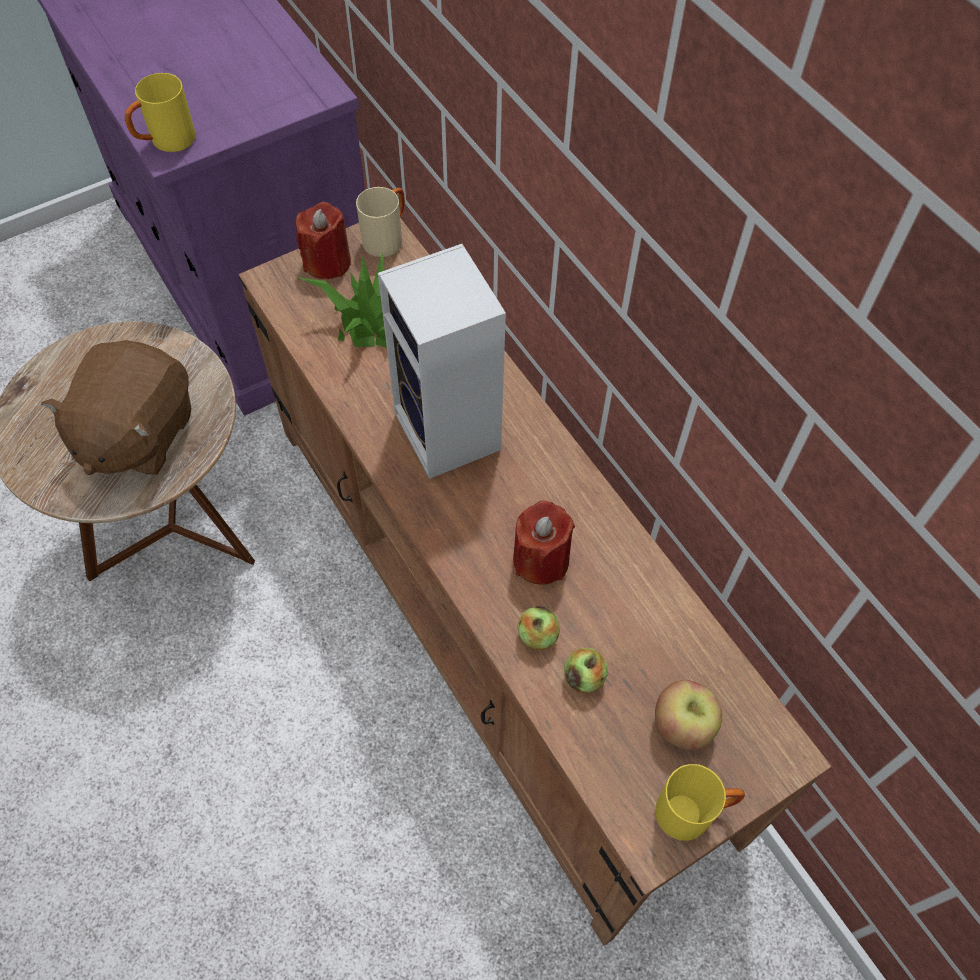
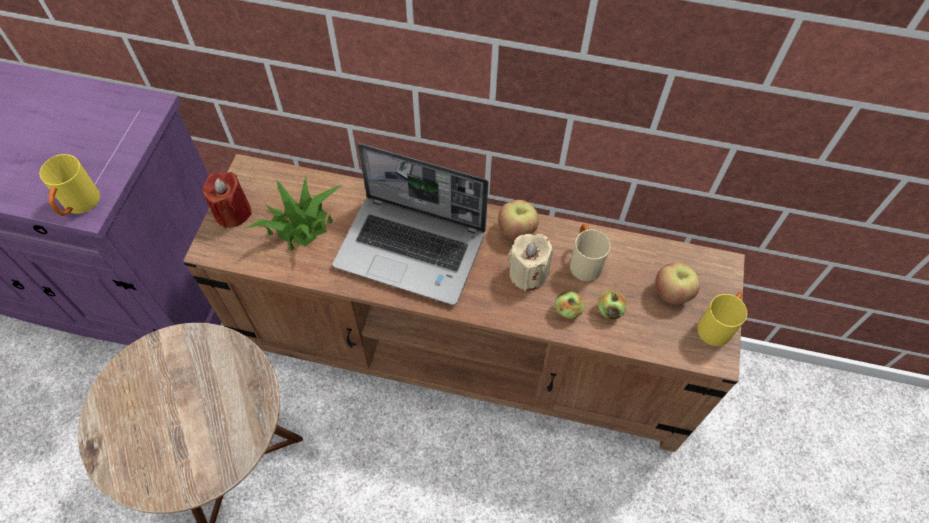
camera: 45 degrees left, 0 degrees up
brown plush toy [41,340,191,475] -> none
beige mug [356,187,405,257] -> beige mug moved to [570,224,610,281]
speaker [378,244,506,479] -> laptop [333,143,489,305]
red candle [513,501,575,585] -> beige candle [508,234,553,292]
none -> apple [498,200,539,240]

